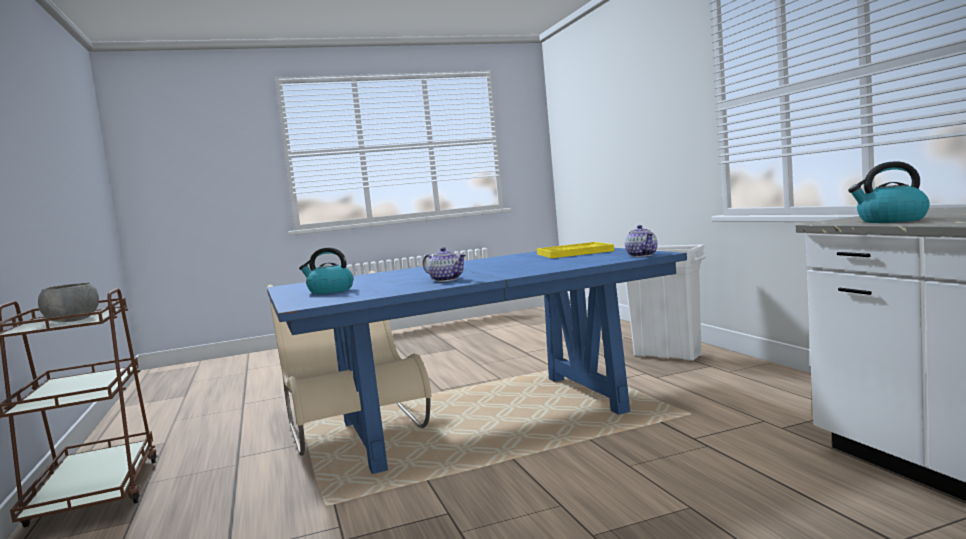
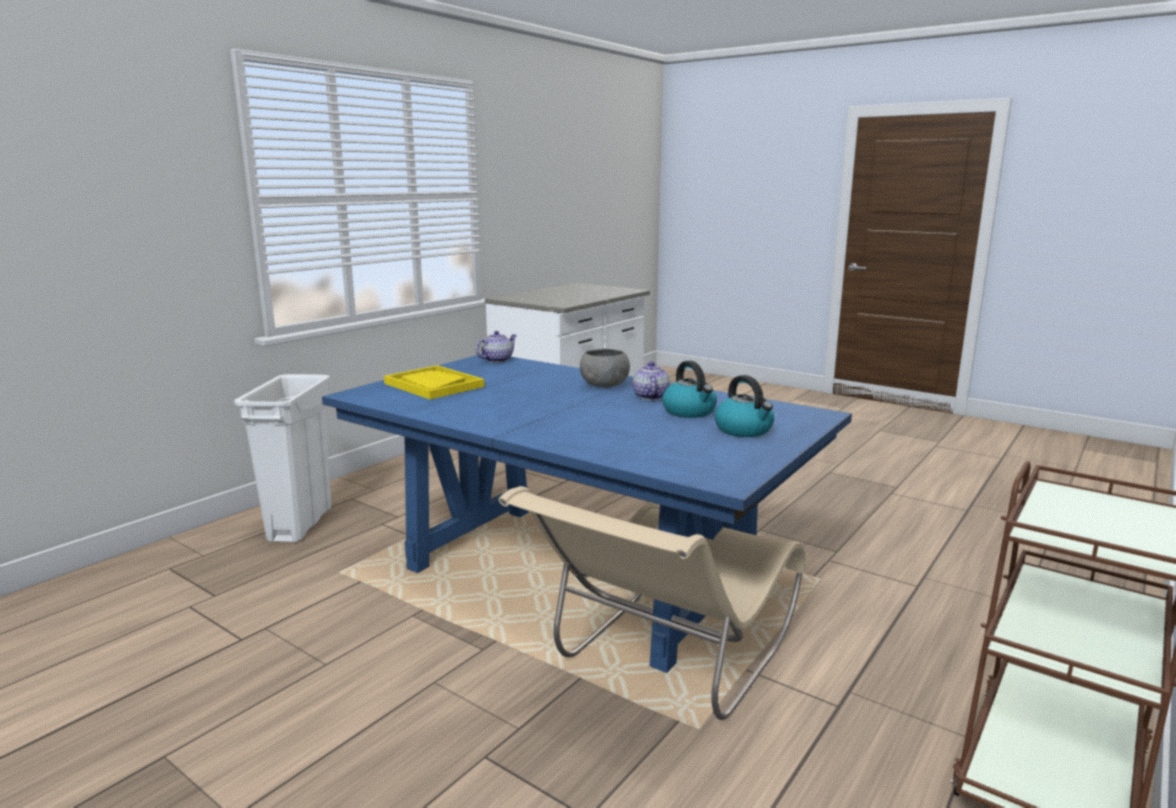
camera: 125 degrees left, 10 degrees up
grey bowl [38,283,99,322] -> grey bowl moved to [580,348,630,388]
kettle [848,161,930,223] -> kettle moved to [662,361,717,418]

